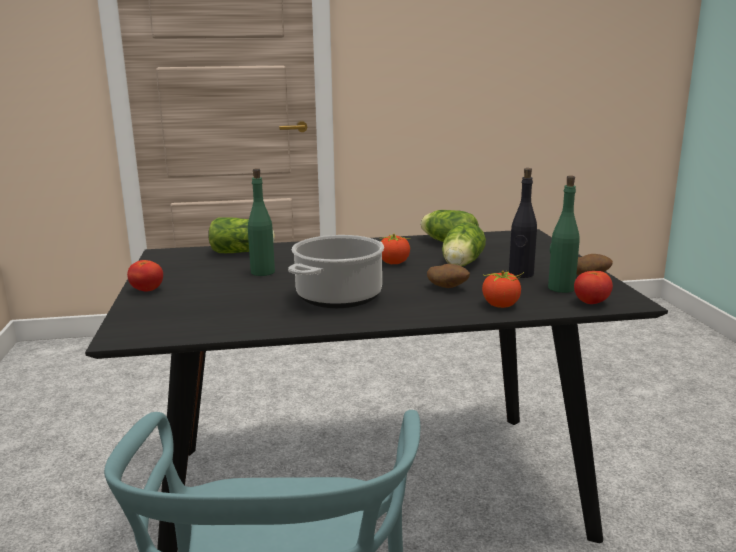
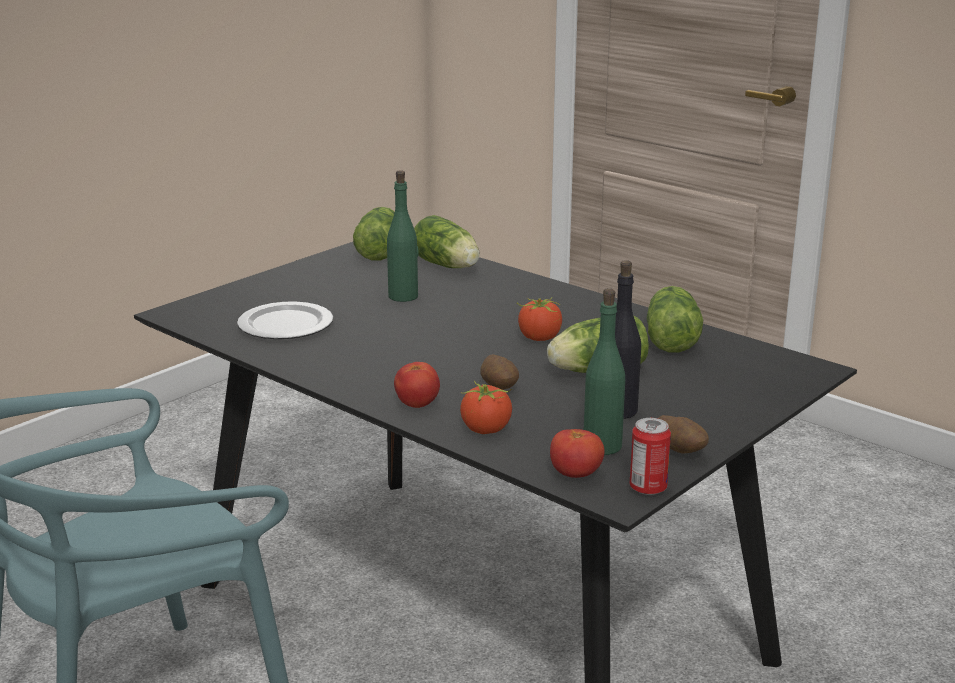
camera: 50 degrees right, 5 degrees up
tomato [127,260,163,292] -> tomato moved to [394,362,440,408]
cooking pot [288,235,384,308] -> none
none -> plate [237,301,333,339]
none -> lettuce [353,207,395,261]
none -> can [630,418,671,495]

